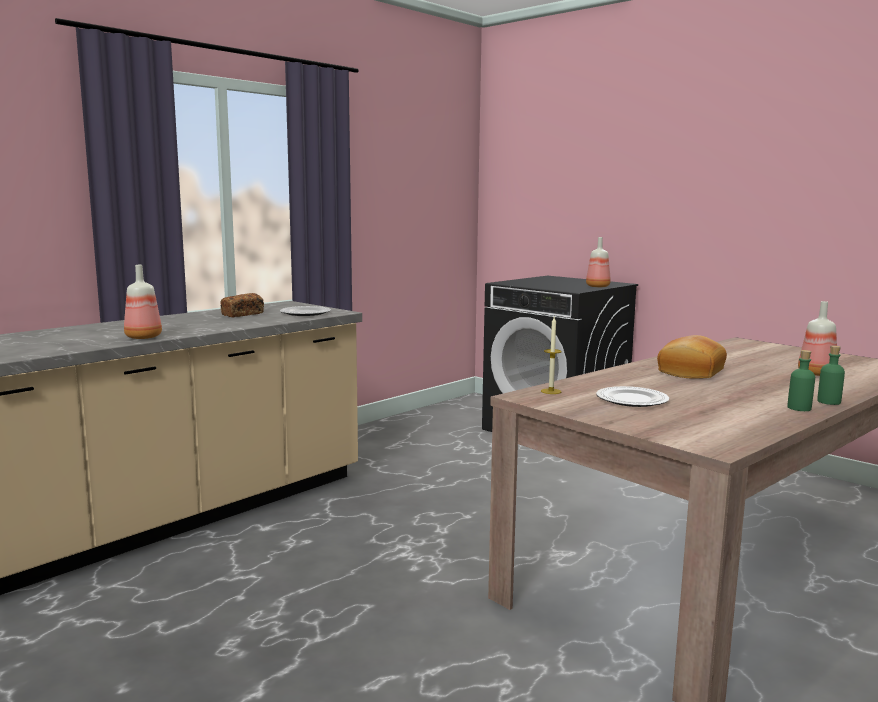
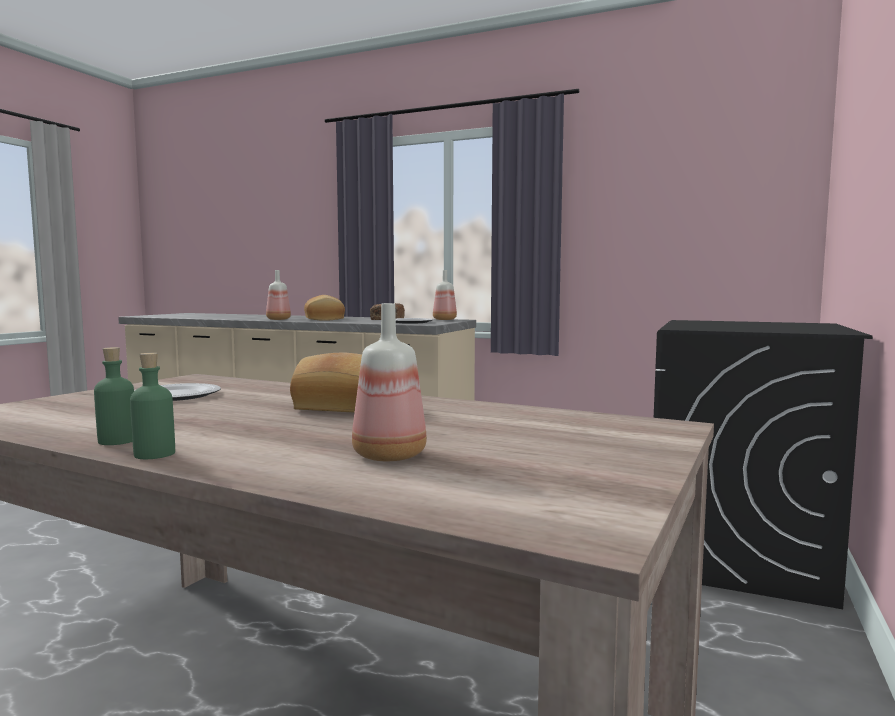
camera: 70 degrees right, 5 degrees down
candle [541,317,562,394] -> none
bottle [586,237,611,287] -> bottle moved to [433,270,457,320]
none -> bread [304,295,345,321]

